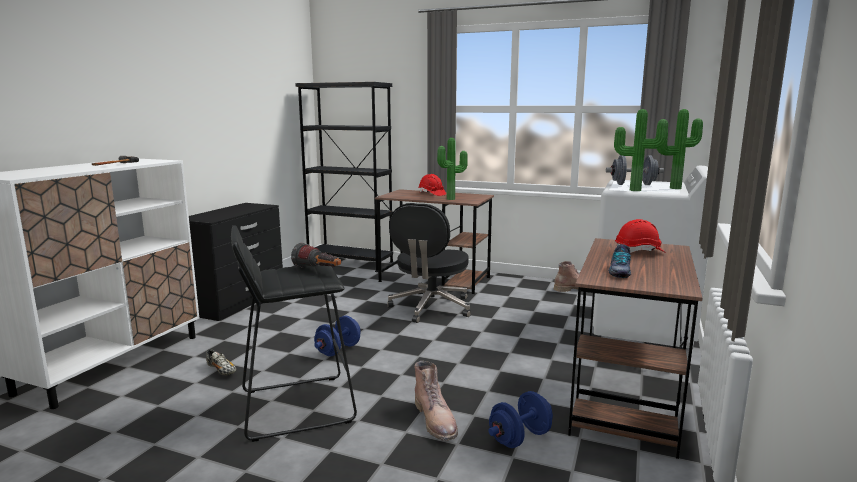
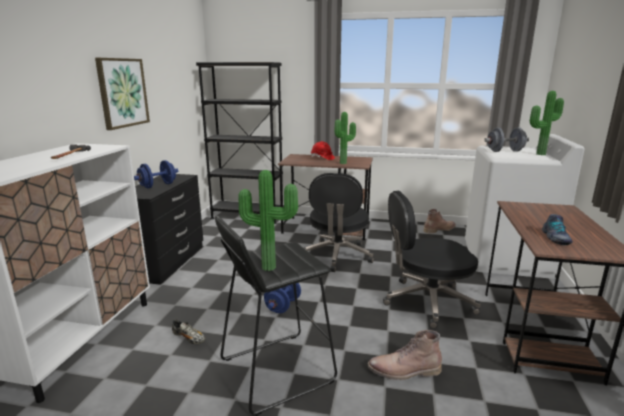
camera: 10 degrees left, 5 degrees up
flashlight [291,243,341,268] -> none
brown boot [414,361,458,441] -> brown boot turned 120 degrees clockwise [368,330,442,380]
blue dumbbell [488,391,553,448] -> blue dumbbell moved to [134,160,178,188]
potted plant [614,109,668,191] -> potted plant moved to [238,170,298,271]
red hard hat [615,219,666,253] -> none
none -> picture [95,58,150,130]
none -> black office chair [383,191,481,329]

